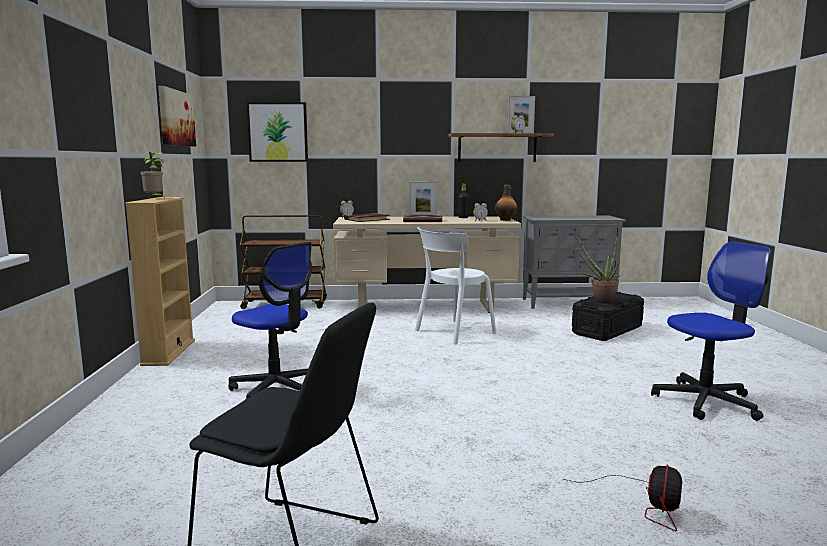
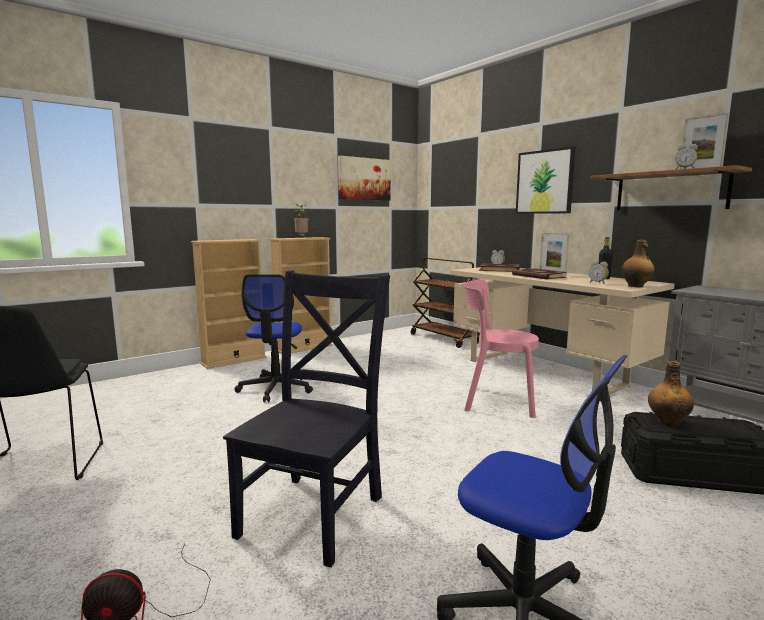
camera: 55 degrees right, 0 degrees up
picture [247,102,308,162] -> picture moved to [516,146,576,214]
white chair [415,227,496,345] -> pink chair [463,279,539,418]
potted plant [575,235,619,304] -> bottle [648,361,694,427]
none -> beige bookcase [191,239,267,369]
none -> black chair [223,270,390,567]

